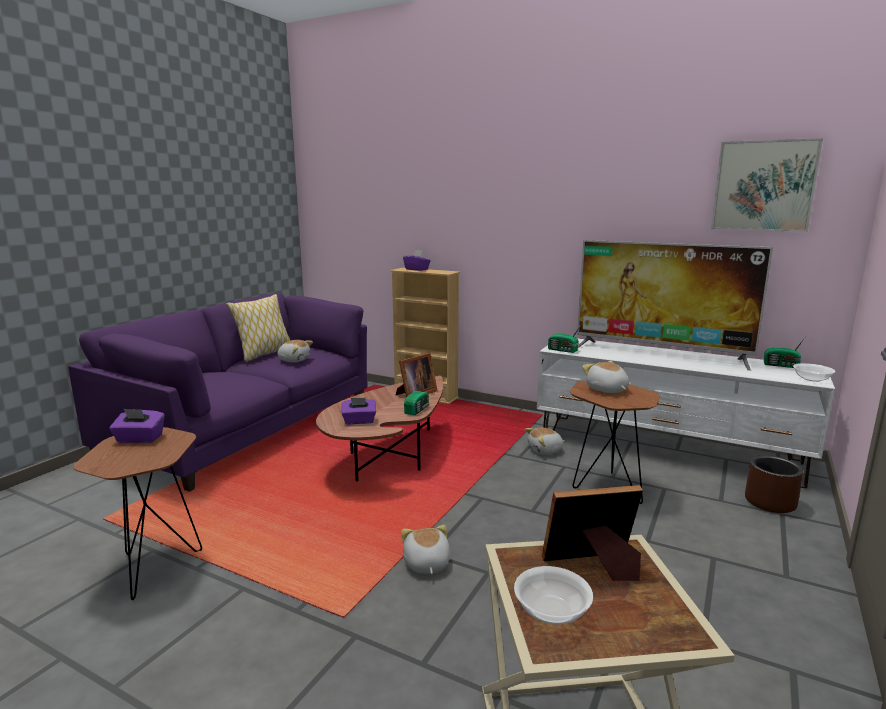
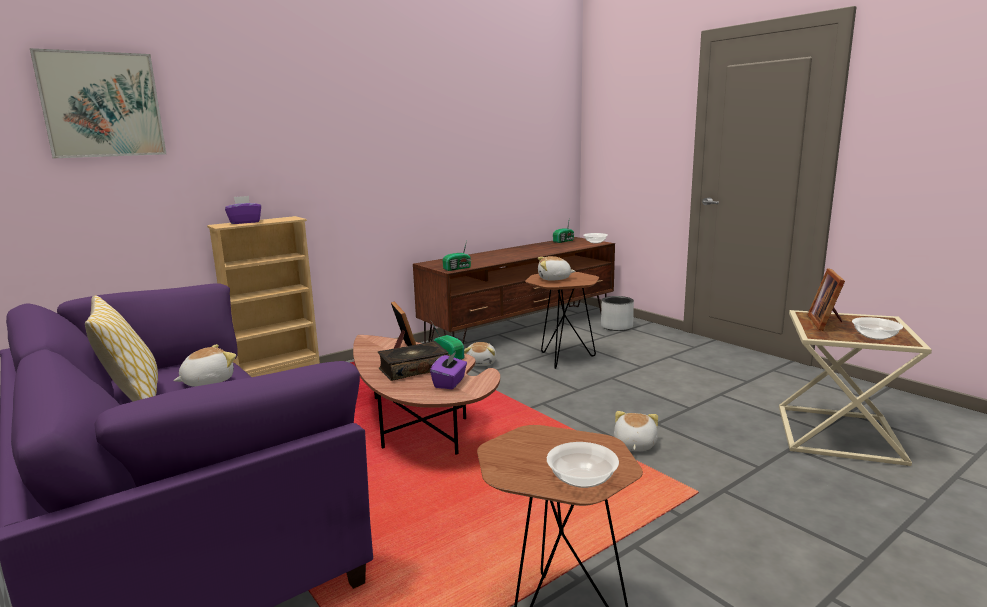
camera: 65 degrees left, 0 degrees up
purple tissue box [109,409,165,443] -> none
plush toy [401,525,450,574] -> plush toy turned 90 degrees clockwise [614,411,658,451]
white tv stand [537,339,835,488] -> brown tv stand [413,237,615,345]
television [577,240,773,371] -> none
picture [711,138,823,232] -> picture moved to [30,48,166,158]
brown planter [745,455,804,513] -> grey planter [601,296,634,331]
none -> book [378,341,451,381]
none -> bowl [547,442,619,488]

